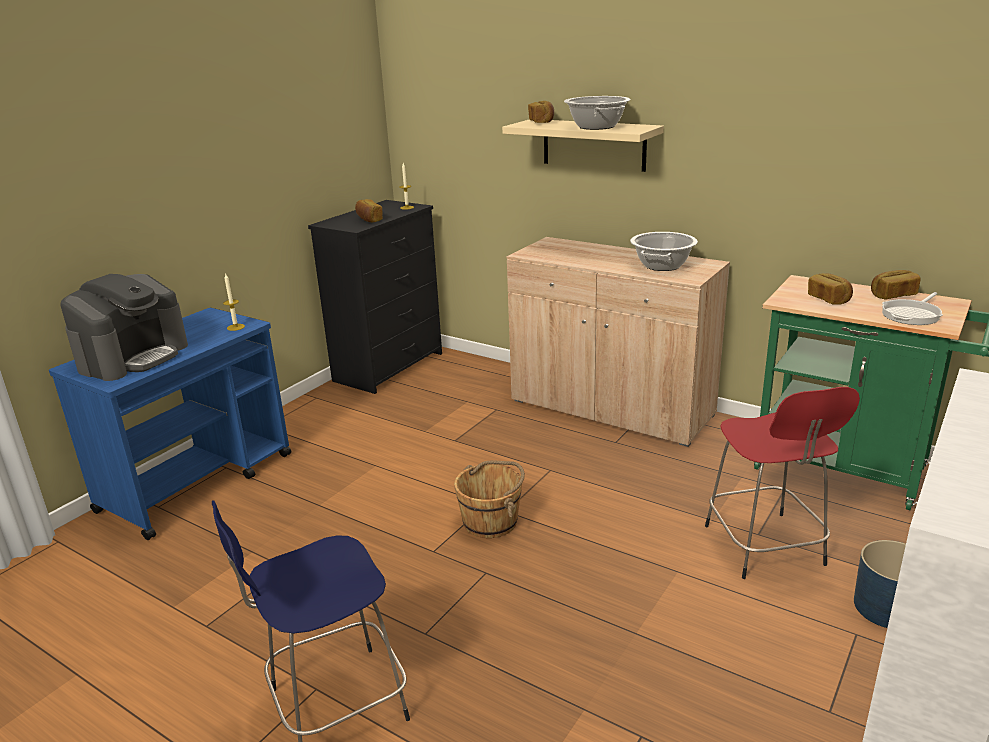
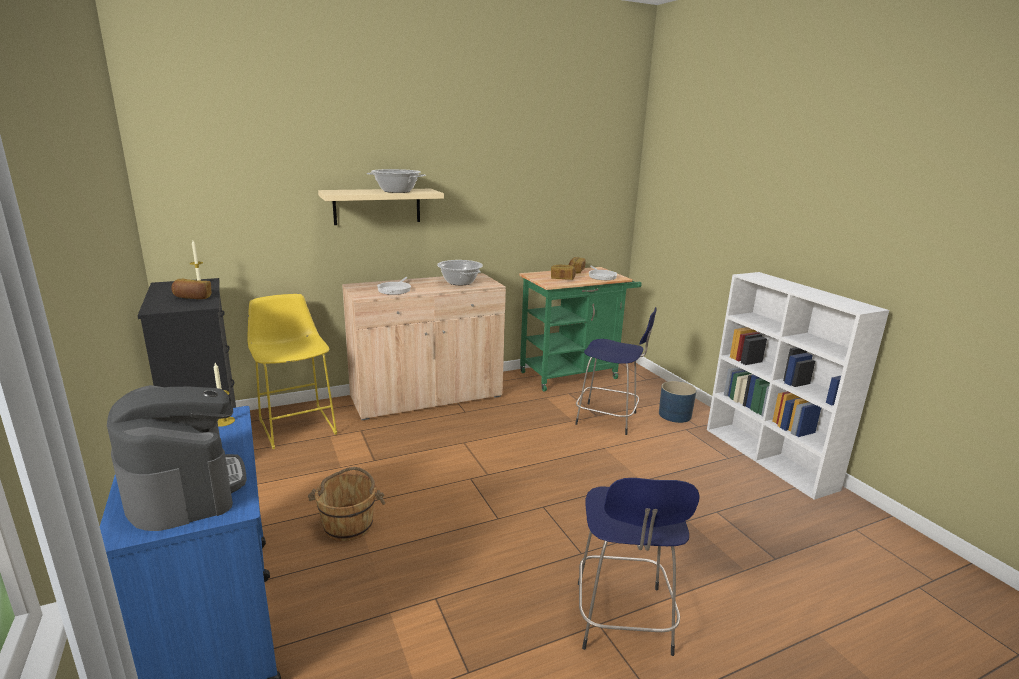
camera: 60 degrees left, 5 degrees down
brown bucket [454,461,525,538] -> brown bucket moved to [308,467,385,541]
bread [528,101,554,123] -> none
red stool [705,387,860,579] -> blue stool [575,307,656,435]
none -> yellow stool [247,294,337,449]
none -> frying pan [377,277,411,295]

